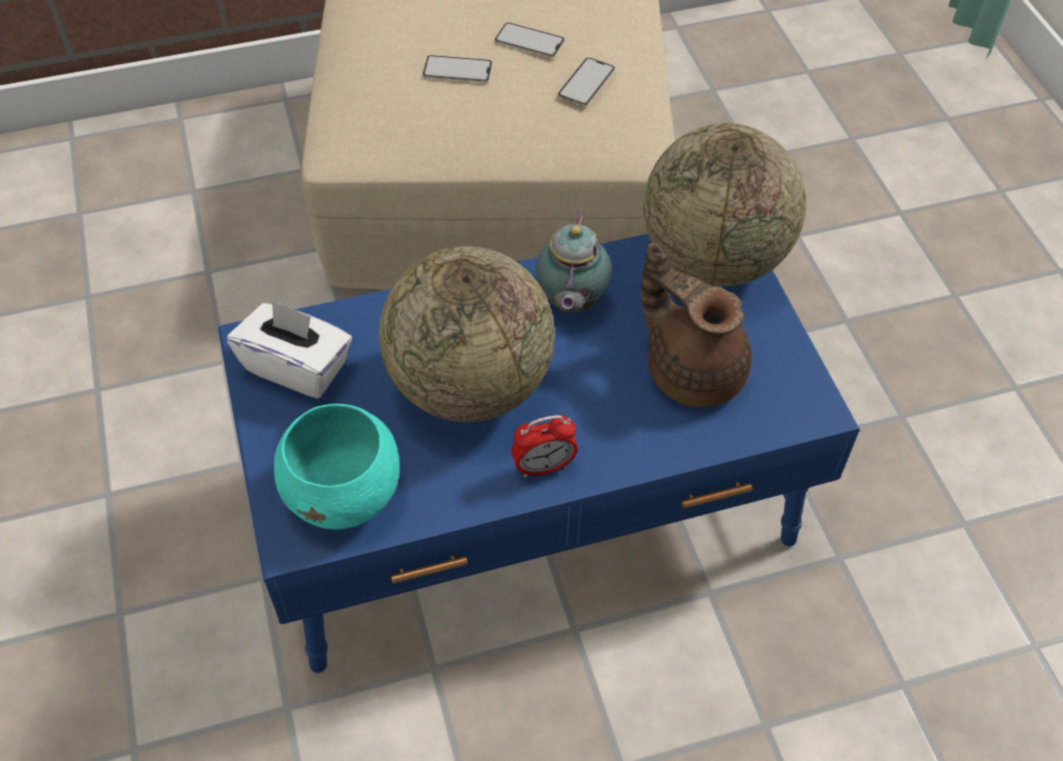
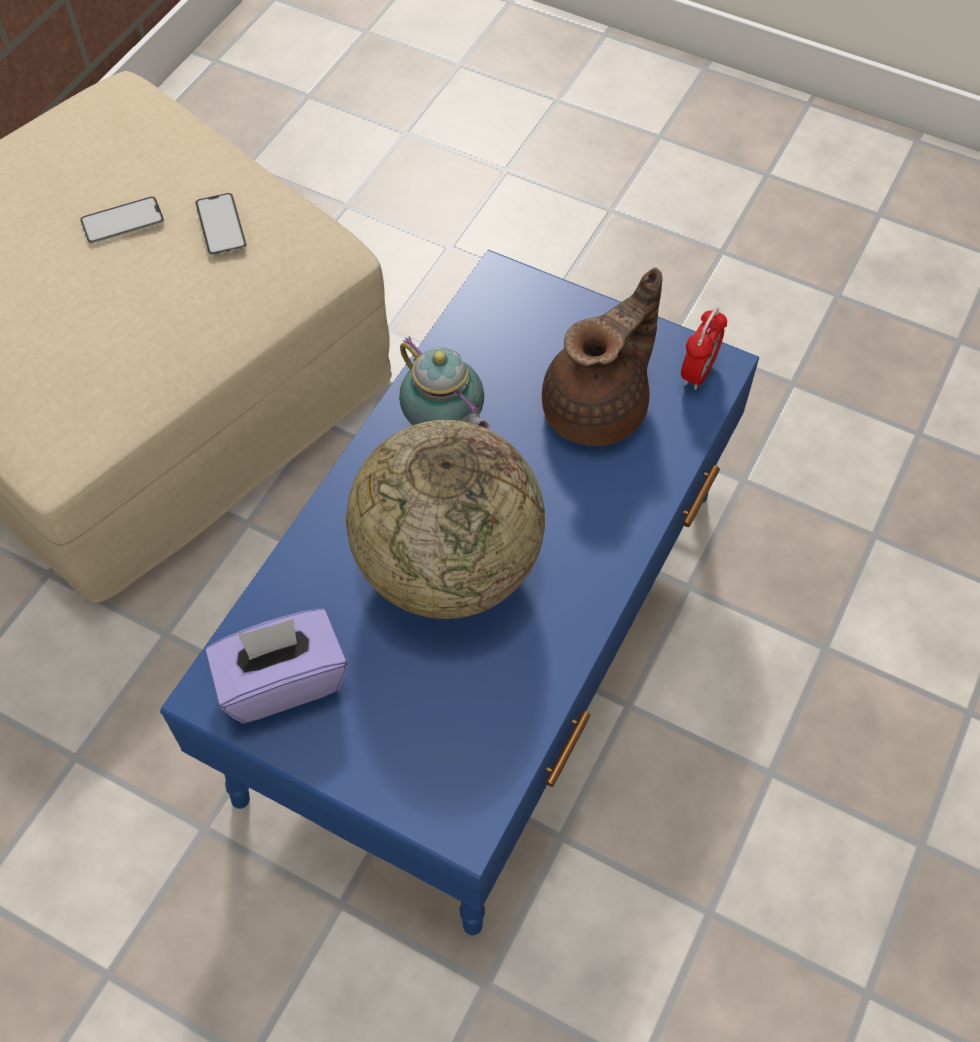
camera: 45 degrees left, 5 degrees up
white tissue box [227,299,352,399] -> purple tissue box [206,608,347,723]
turquoise bowl [274,404,400,529] -> none
phone [423,55,492,82] -> none
alarm clock [511,415,578,478] -> alarm clock moved to [681,308,727,390]
brown teapot [641,242,752,407] -> brown teapot turned 135 degrees clockwise [542,267,663,446]
globe [643,123,806,286] -> none

